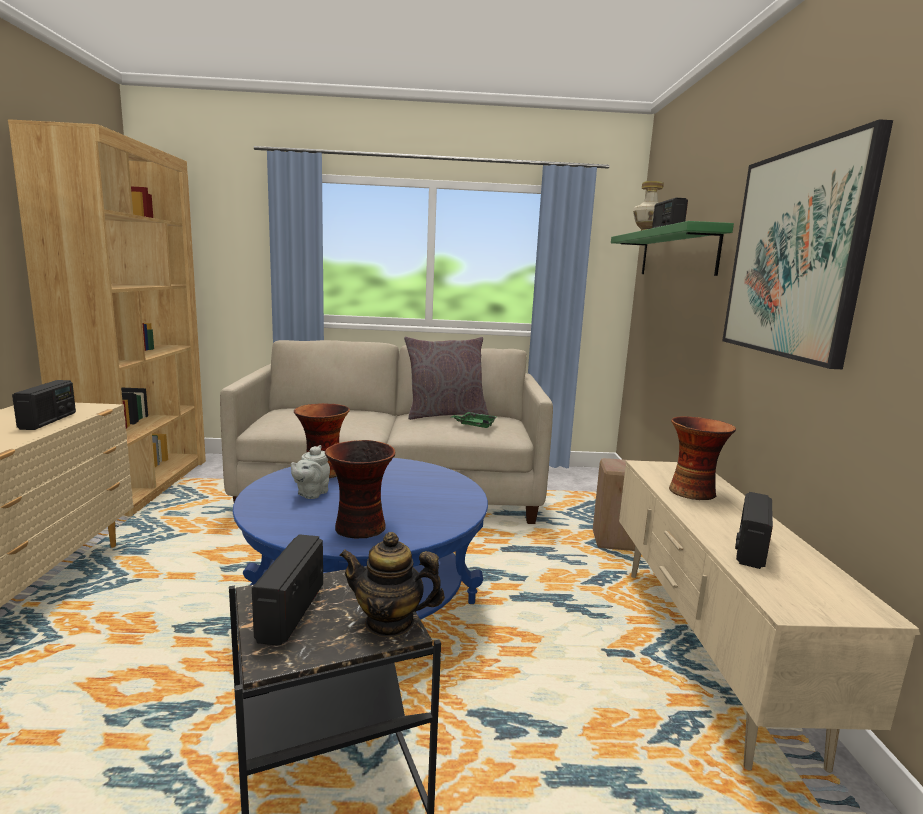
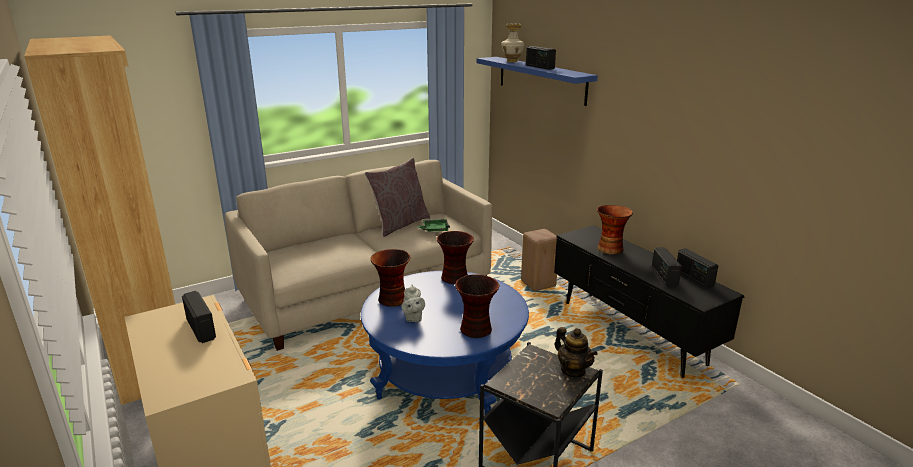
camera: 30 degrees left, 10 degrees up
radio [252,534,323,646] -> radio moved to [677,248,719,288]
teapot [339,532,445,637] -> teapot turned 105 degrees counterclockwise [555,327,598,377]
green shelf [611,221,734,276] -> blue shelf [476,57,598,106]
beige tv stand [619,460,921,773] -> black tv stand [554,225,744,378]
picture [722,119,893,369] -> none
none -> vase [437,231,474,284]

